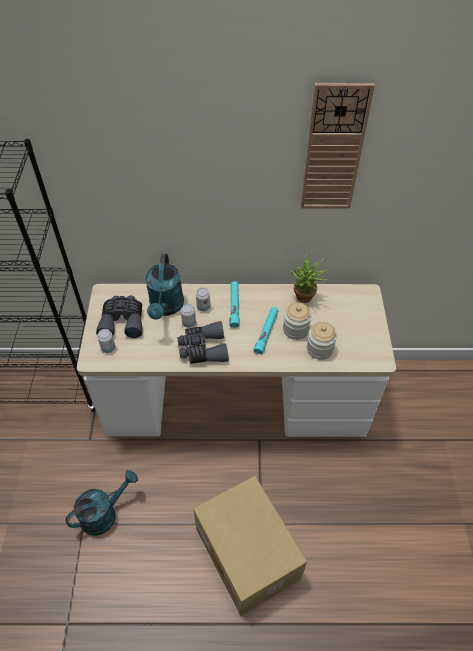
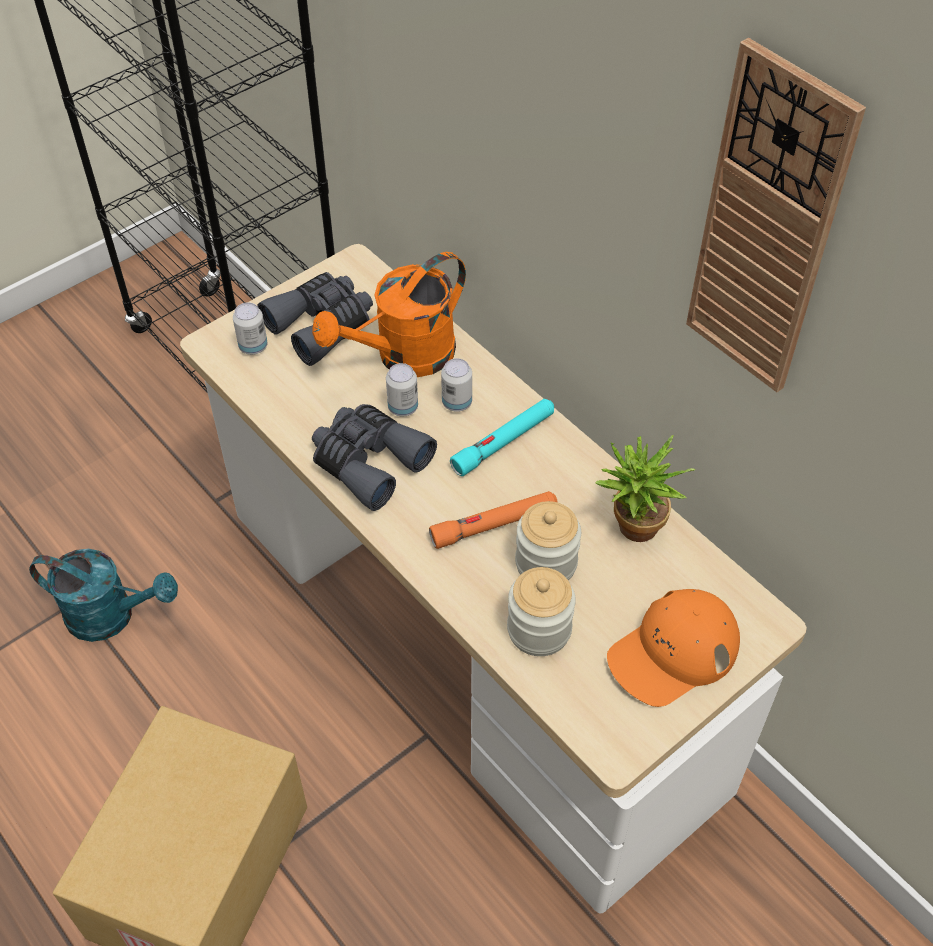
camera: 50 degrees right, 0 degrees up
turquoise watering can [145,253,184,320] -> orange watering can [312,252,466,377]
turquoise flashlight [253,307,278,355] -> orange flashlight [429,491,558,549]
none -> orange cap [607,589,740,707]

